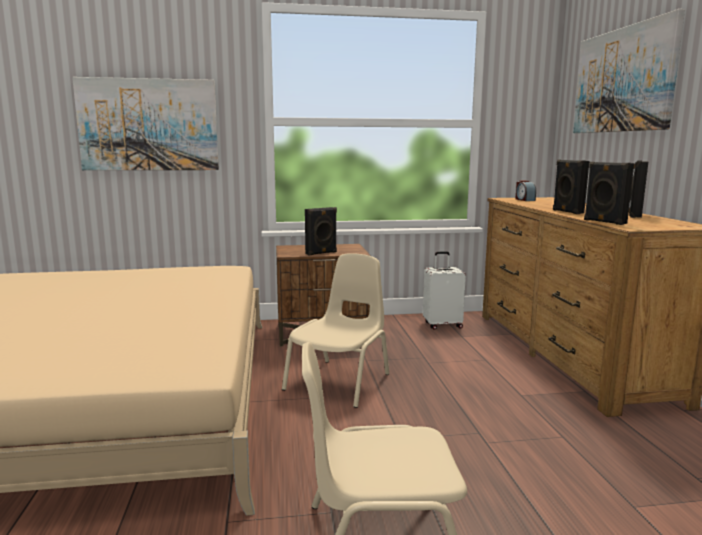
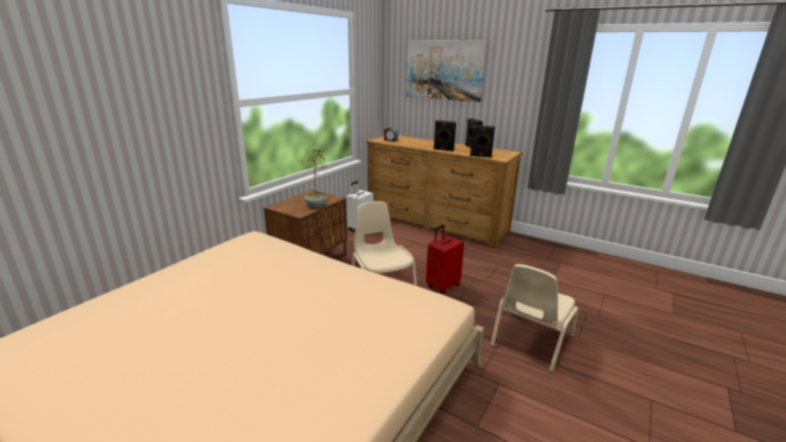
camera: 50 degrees left, 10 degrees up
picture [72,77,219,170] -> none
black speaker [305,207,337,255] -> potted plant [298,149,328,207]
none -> red suitcase [426,225,464,294]

